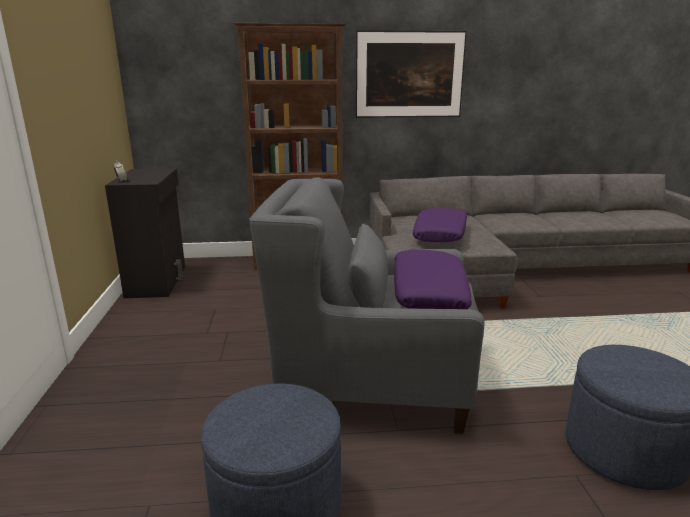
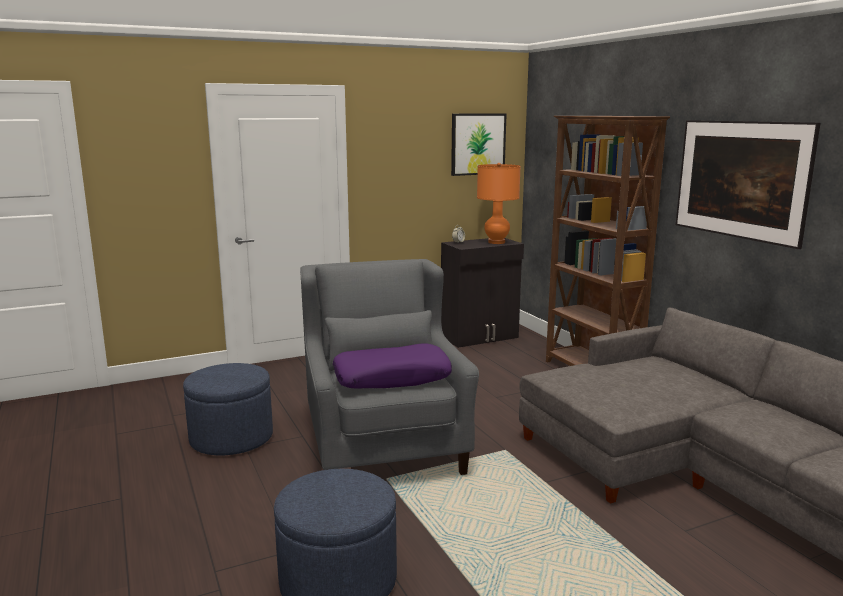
camera: 70 degrees right, 5 degrees down
purple pillow [413,208,467,242] -> none
none -> picture [451,113,507,176]
none -> orange table lamp [477,163,521,244]

